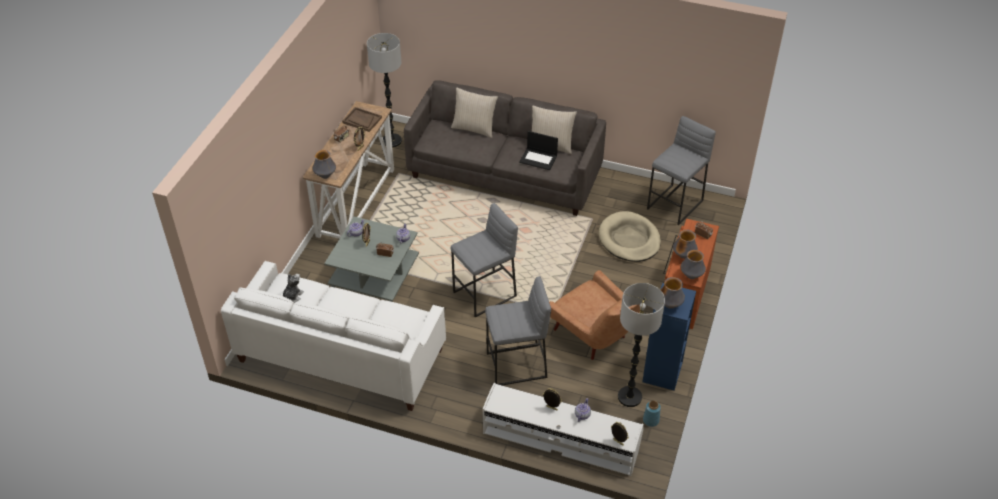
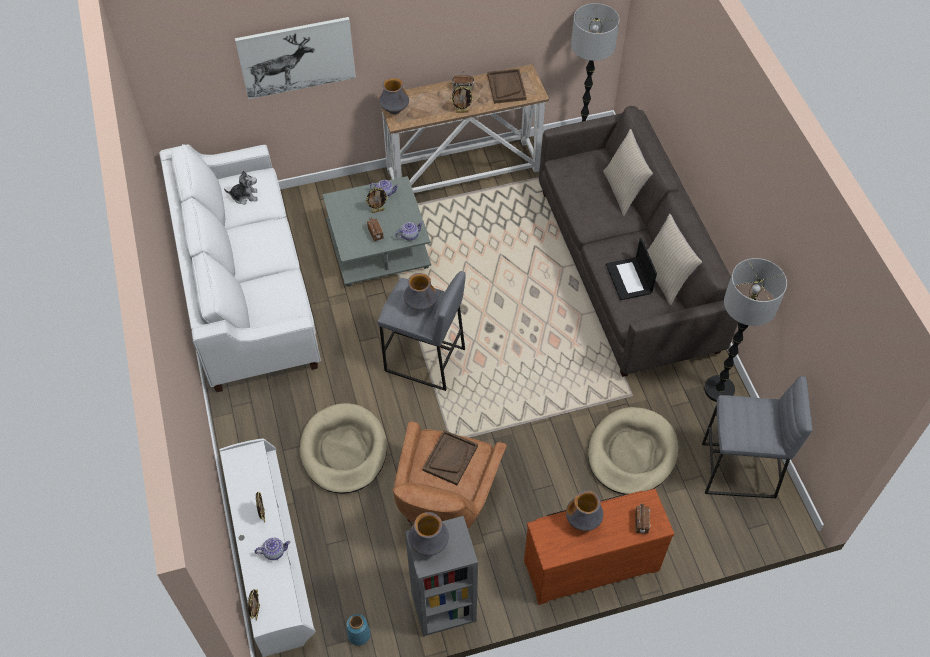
camera: 55 degrees right, 10 degrees up
grey stool [485,276,551,385] -> beige dog bed [300,403,387,494]
floor lamp [618,283,665,407] -> floor lamp moved to [704,258,787,402]
blue bookcase [642,283,696,391] -> grey bookcase [405,516,478,636]
vase [681,250,706,279] -> vase moved to [404,273,437,310]
none -> picture [235,17,356,99]
none -> brown tray [423,430,478,485]

